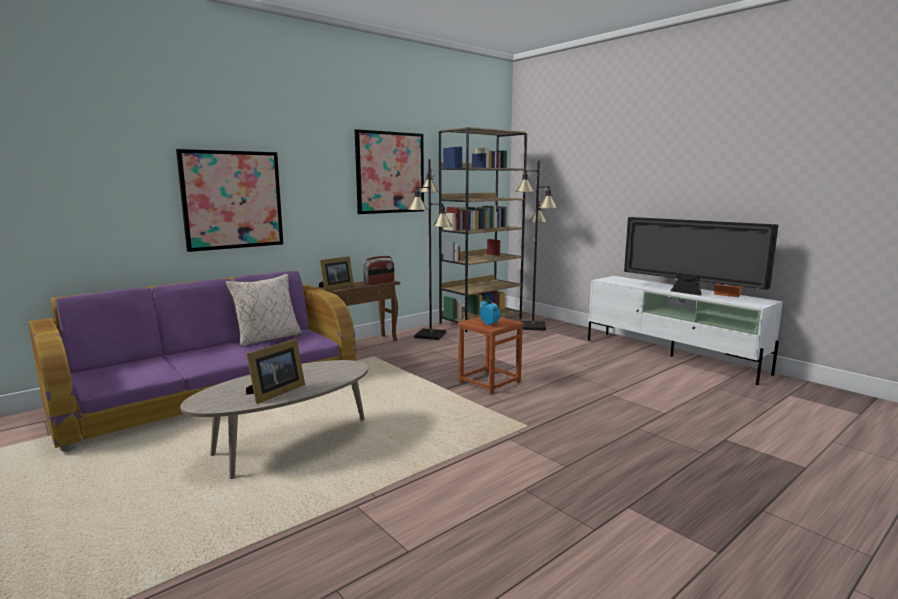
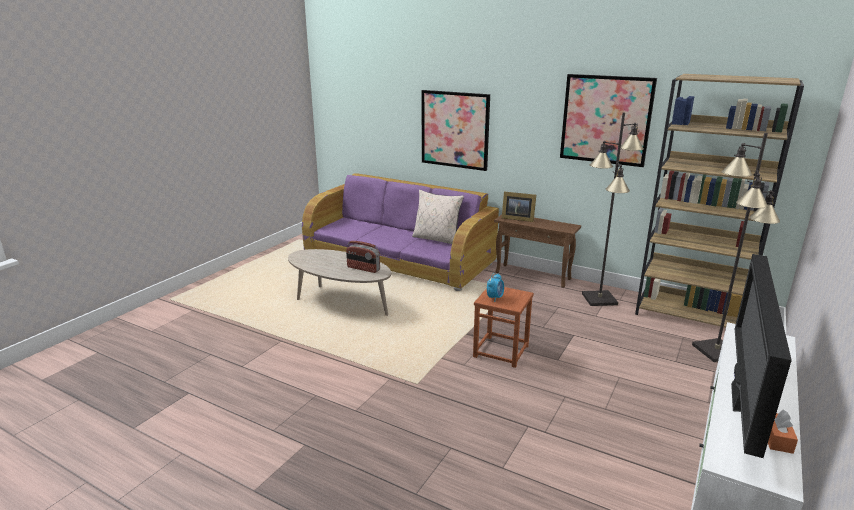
camera: 70 degrees right, 10 degrees up
picture frame [246,339,305,404] -> none
radio [363,256,394,285] -> radio moved to [346,241,380,273]

